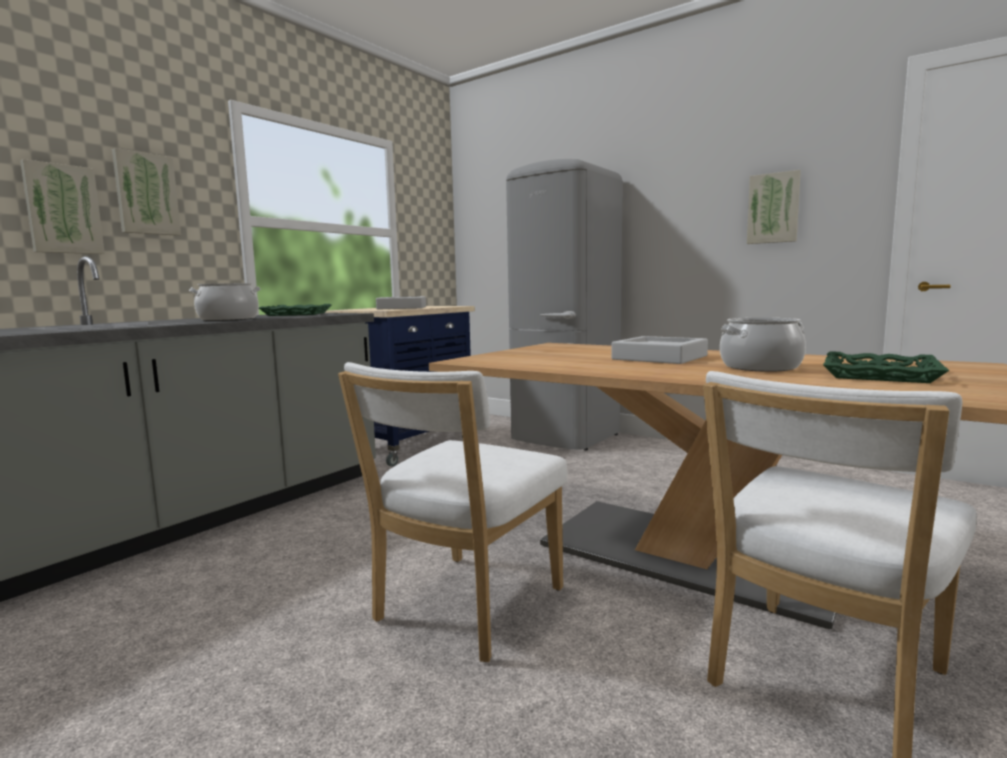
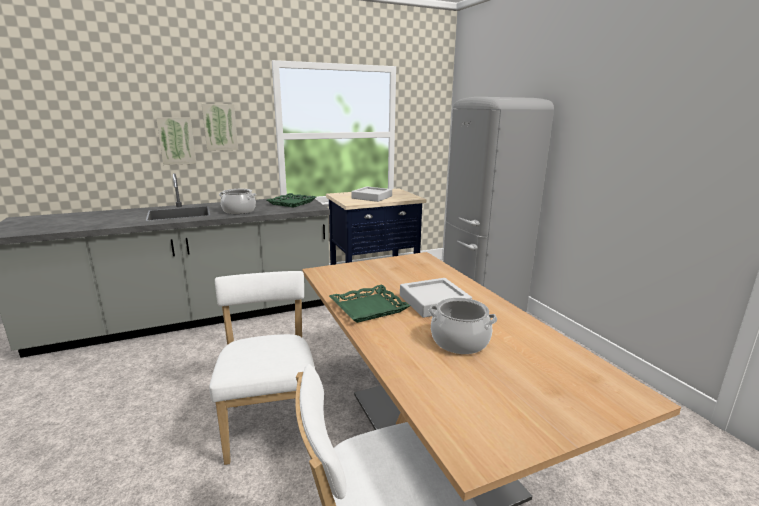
camera: 30 degrees right, 10 degrees up
white chair [338,362,567,662] -> white chair turned 105 degrees clockwise [209,271,315,465]
picture [747,170,801,244] -> none
green tray [823,351,950,383] -> green tray moved to [329,285,410,323]

